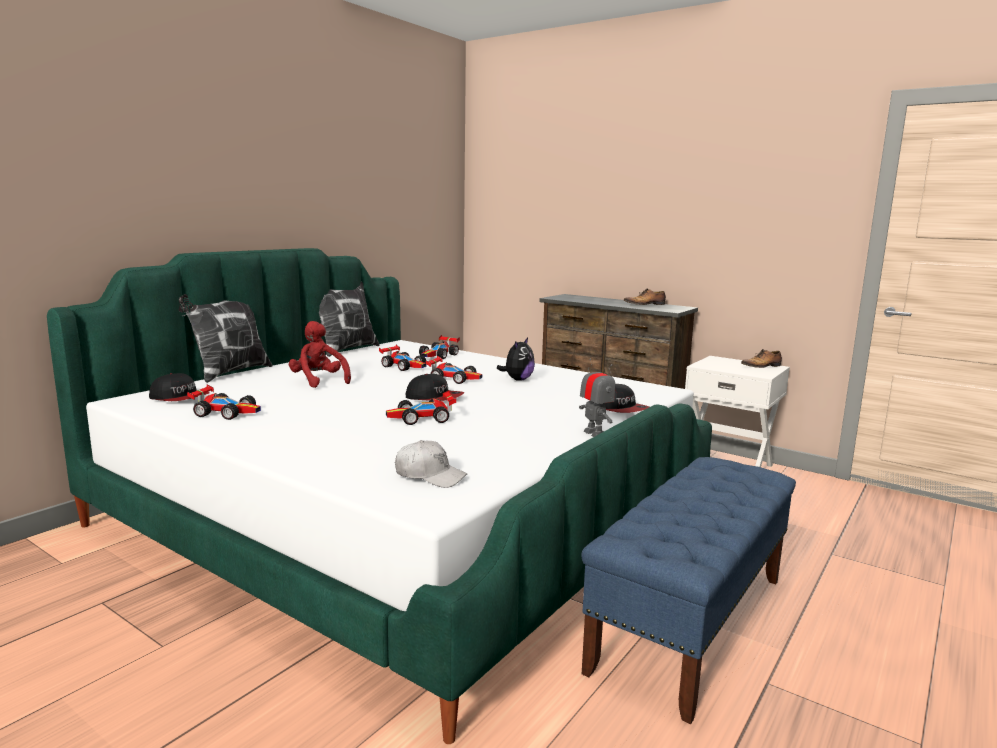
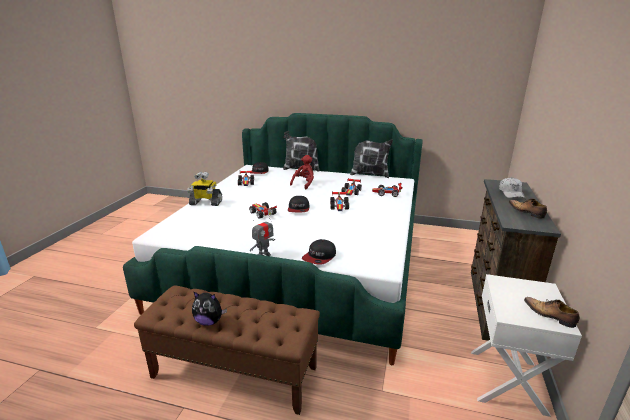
camera: 70 degrees right, 10 degrees up
white cap [395,440,467,488] -> white cap moved to [499,177,525,198]
plush toy [497,338,535,381] -> plush toy moved to [192,291,227,326]
blue bench [581,457,796,724] -> brown bench [134,285,320,415]
none -> toy robot [187,172,222,206]

